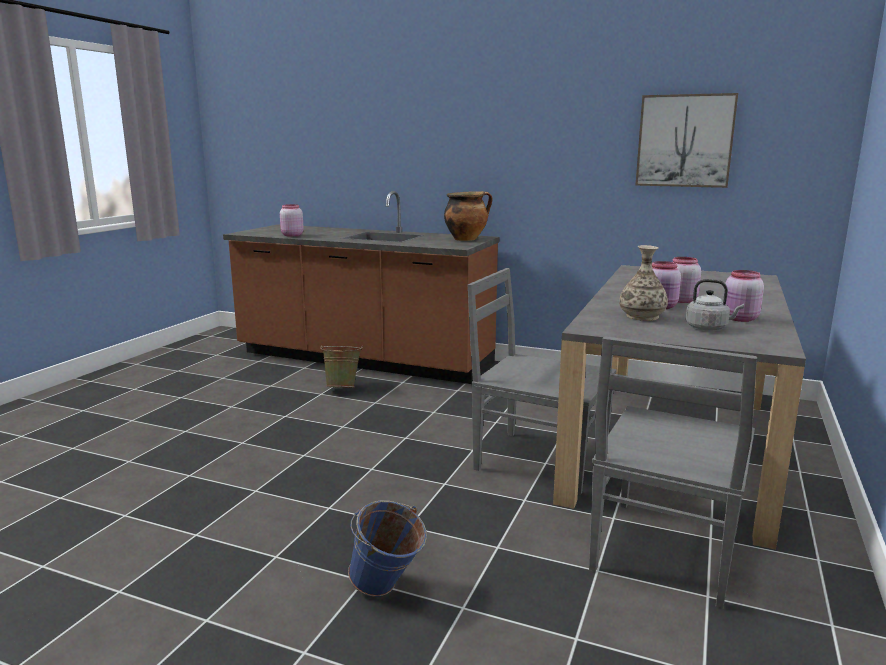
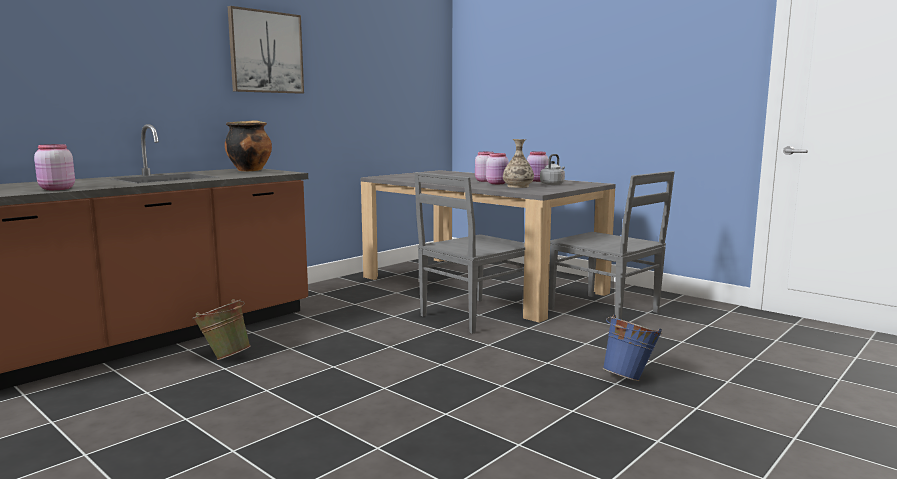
camera: 70 degrees left, 5 degrees down
picture [635,93,738,188] -> picture moved to [227,6,304,94]

